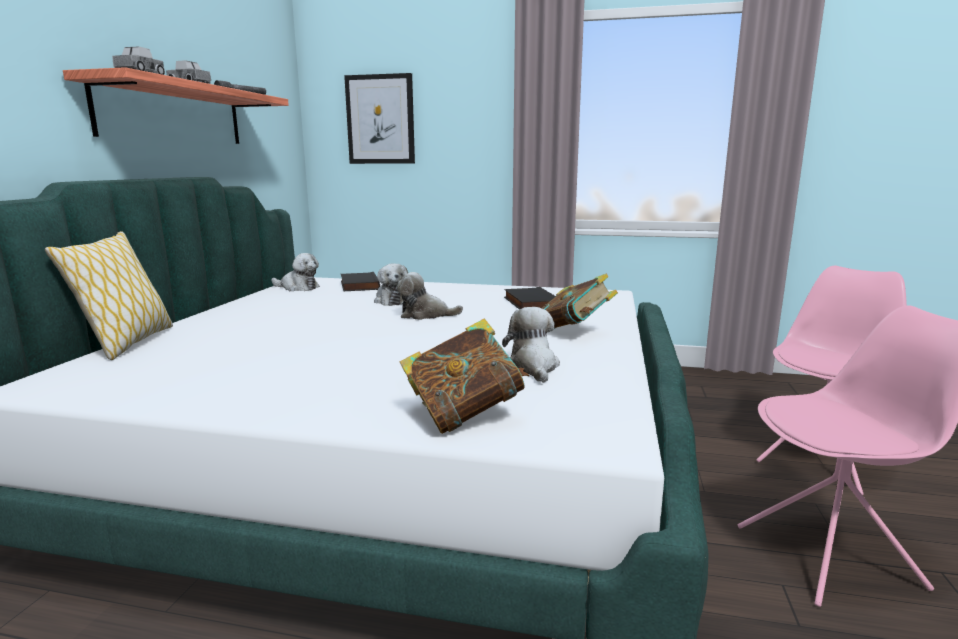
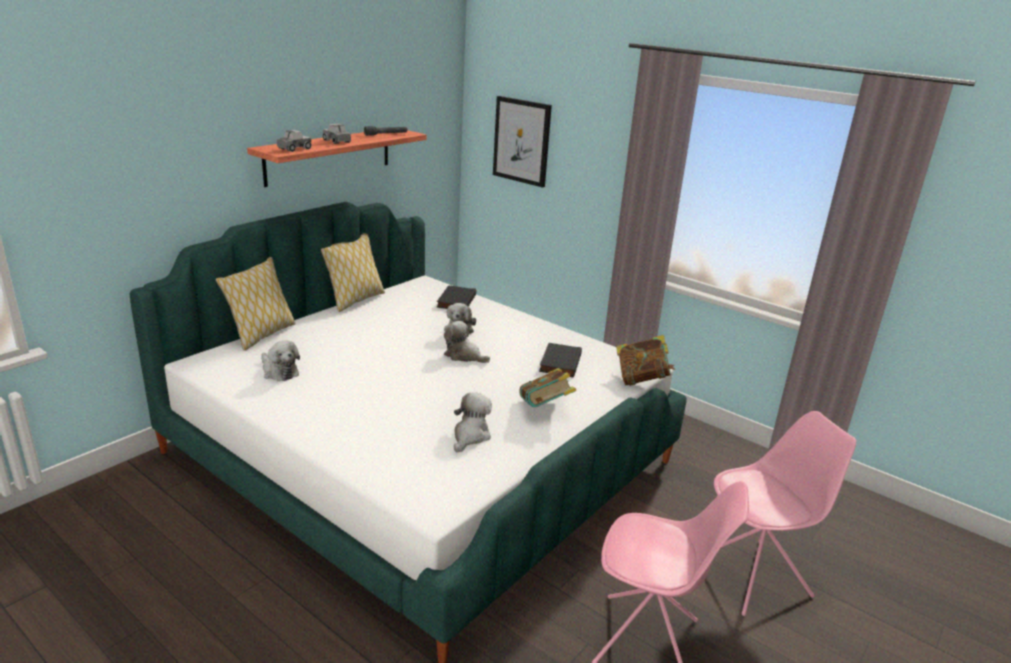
camera: 25 degrees right, 10 degrees up
plush toy [271,253,320,291] -> plush toy moved to [261,340,300,381]
book [400,319,529,434] -> book moved to [616,335,675,386]
none -> pillow [321,233,385,312]

